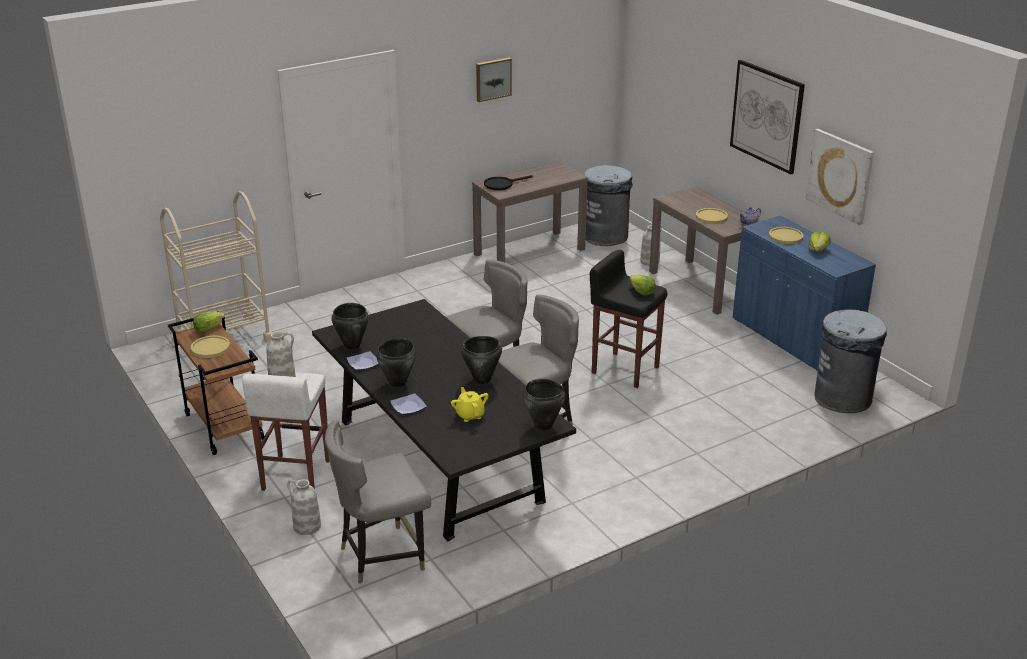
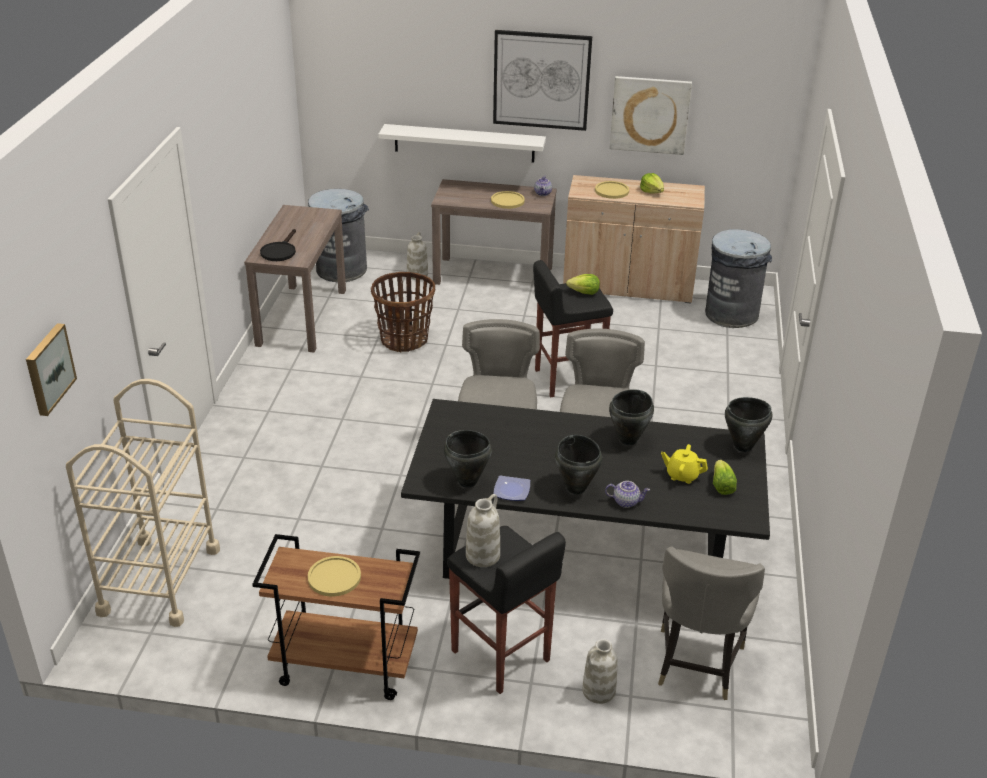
camera: 50 degrees left, 5 degrees up
lettuce [193,312,225,333] -> lettuce moved to [713,460,737,495]
white stool [242,372,329,491] -> black stool [447,526,566,694]
plate [390,393,427,415] -> teapot [605,481,650,508]
picture [476,58,512,102] -> picture moved to [26,323,77,416]
blue cabinet [733,216,876,371] -> beige cabinet [563,175,705,303]
none -> basket [371,272,435,352]
none -> white shelf [378,124,546,163]

